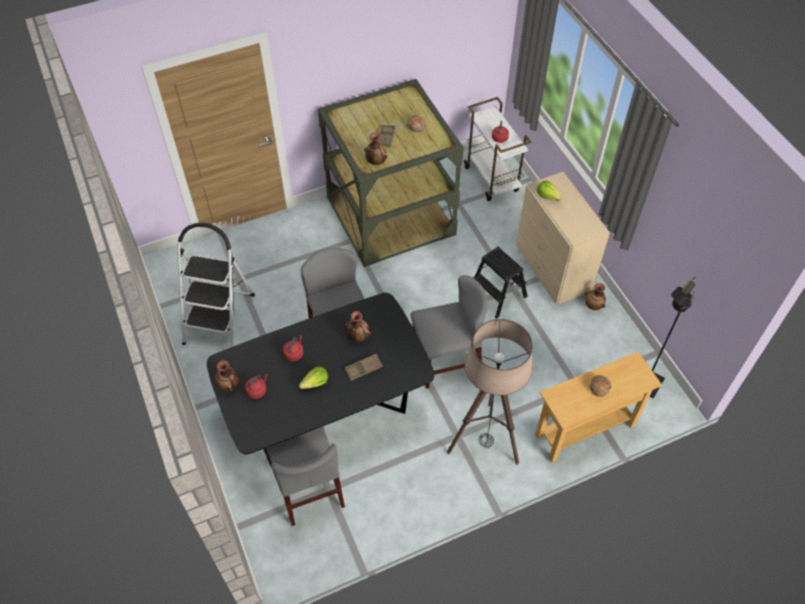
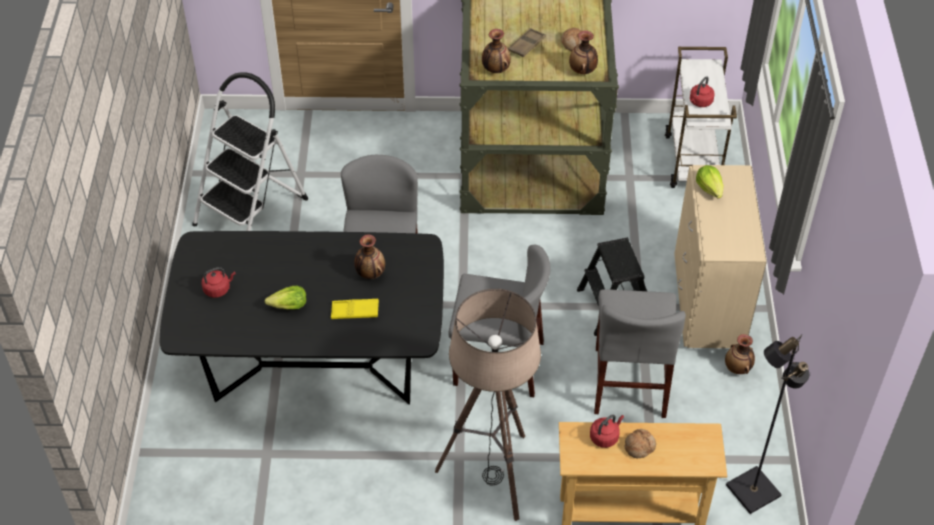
camera: 25 degrees right, 5 degrees down
vase [215,360,240,392] -> vase moved to [569,30,598,74]
grey chair [266,426,345,526] -> grey chair moved to [594,289,686,418]
red kettle [283,335,304,361] -> red kettle moved to [590,415,624,448]
brown tray [345,354,383,381] -> yellow tray [331,299,379,319]

